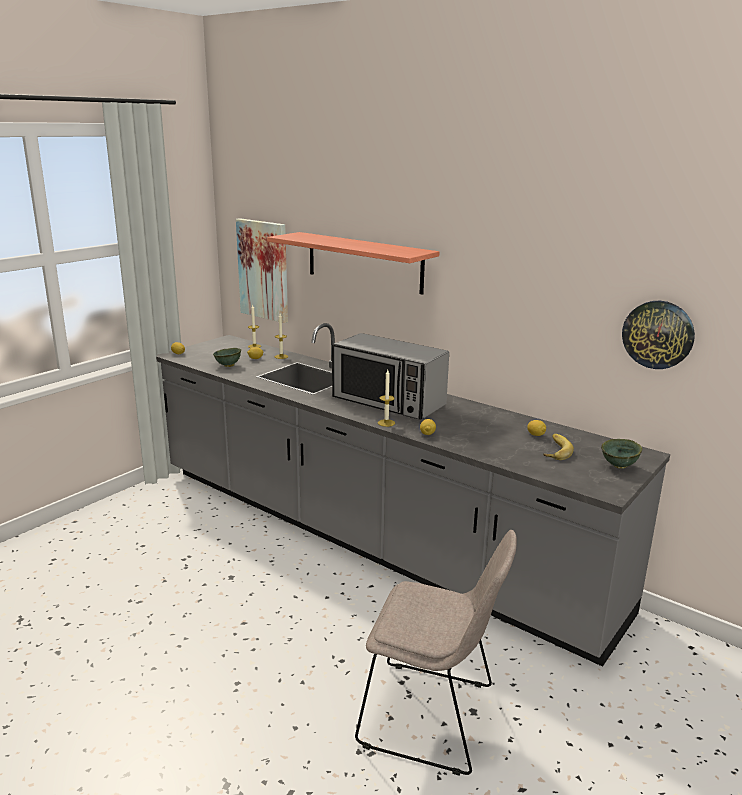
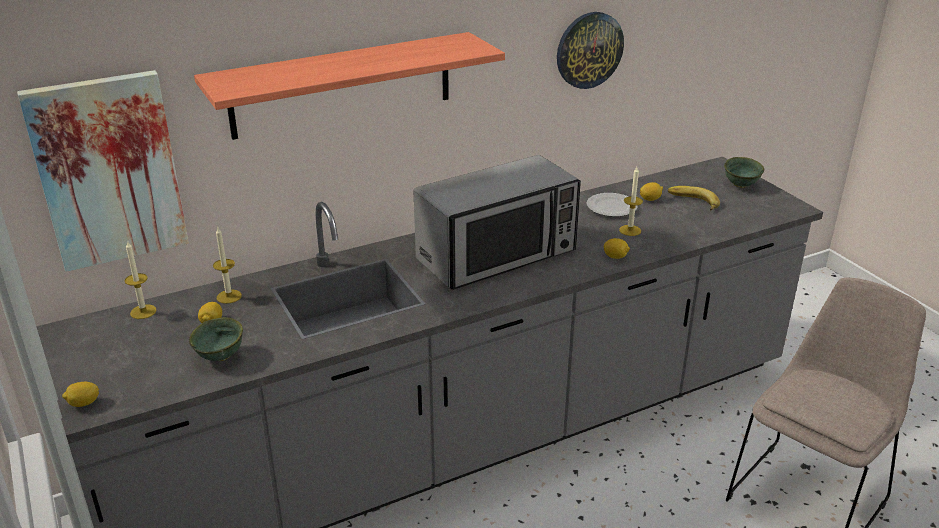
camera: 65 degrees left, 10 degrees up
candle [378,370,395,427] -> candle moved to [619,167,643,236]
wall clock [622,301,695,369] -> wall clock moved to [557,12,624,89]
none -> plate [587,193,638,217]

